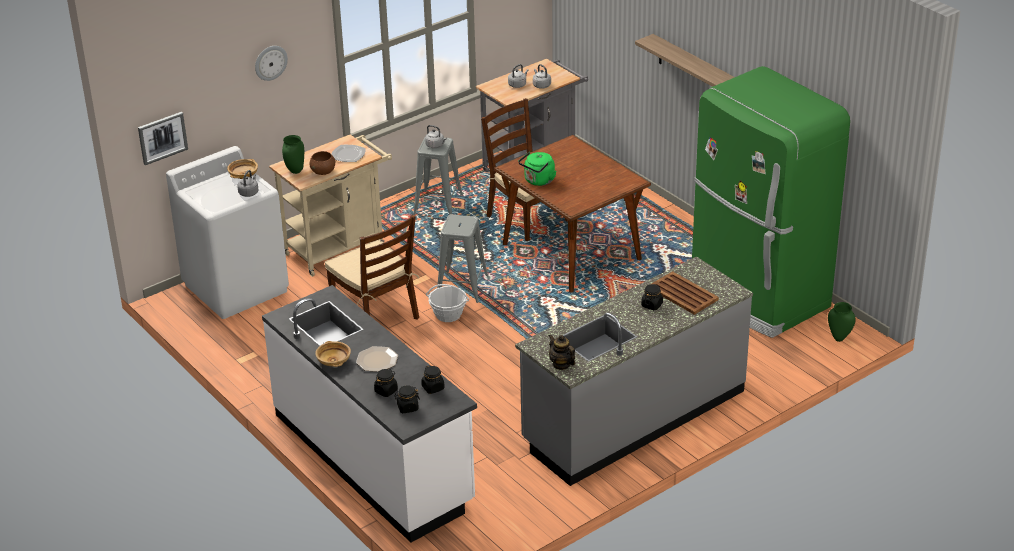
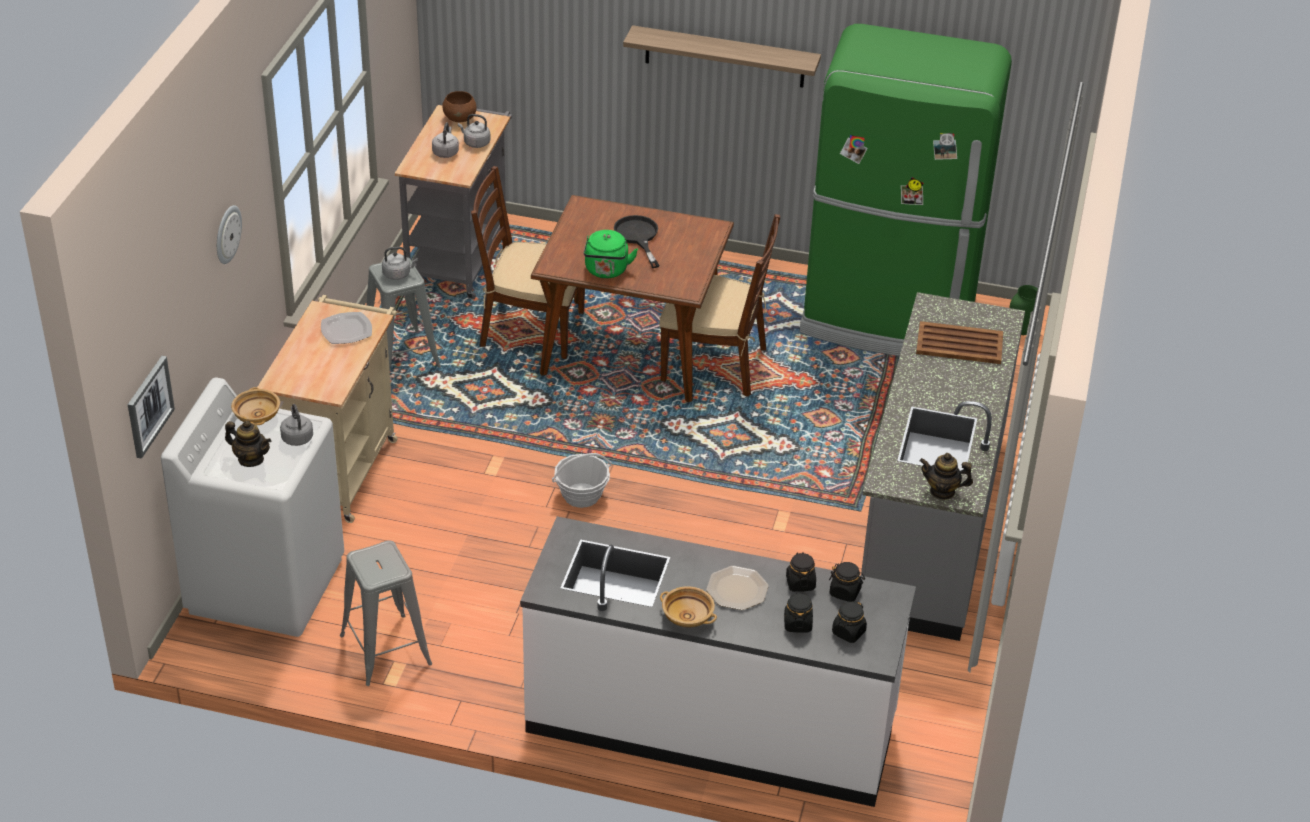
camera: 40 degrees left, 5 degrees up
green vase [282,135,304,174] -> none
brown bowl [309,151,335,175] -> brown bowl moved to [442,91,477,122]
brown chair [325,215,419,320] -> brown chair moved to [659,214,780,397]
grey stool [437,214,488,303] -> grey stool moved to [340,540,432,686]
black jar [641,284,663,310] -> black jar moved to [786,552,816,592]
none -> teapot [225,421,271,467]
none -> black frying pan [614,215,660,268]

